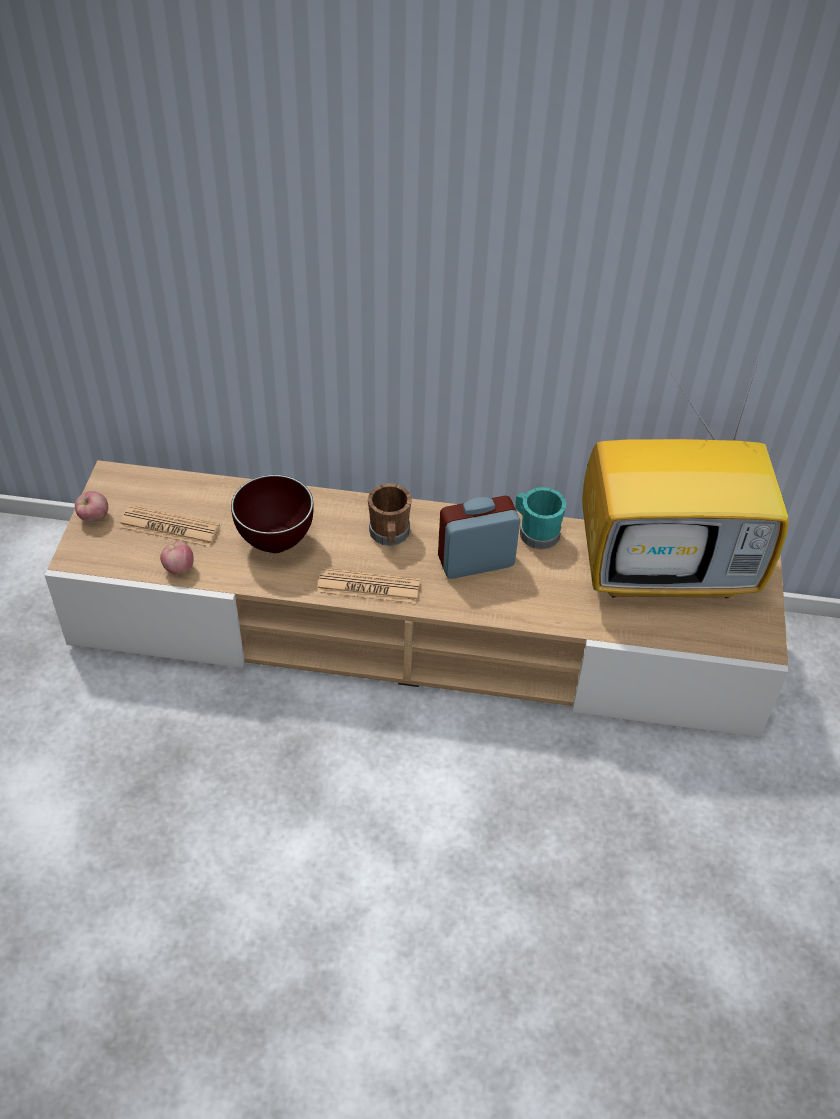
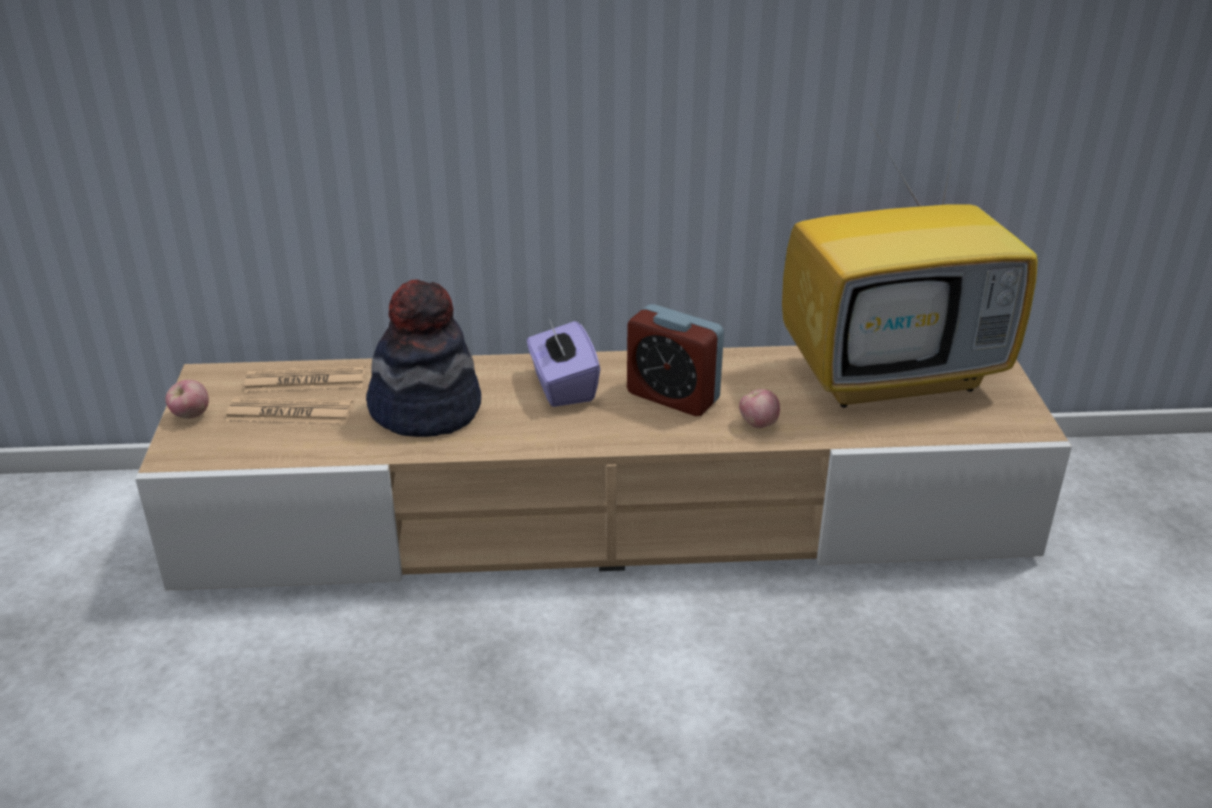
camera: 10 degrees left, 15 degrees down
apple [160,542,194,575] -> apple moved to [739,389,780,428]
brown bowl [231,475,314,553] -> hat [366,279,481,437]
newspaper [317,568,420,604] -> newspaper moved to [244,365,365,393]
brown mug [368,483,412,546] -> purple tissue box [527,319,600,407]
alarm clock [438,496,520,579] -> alarm clock turned 120 degrees counterclockwise [627,304,724,416]
turquoise mug [516,487,566,550] -> none

